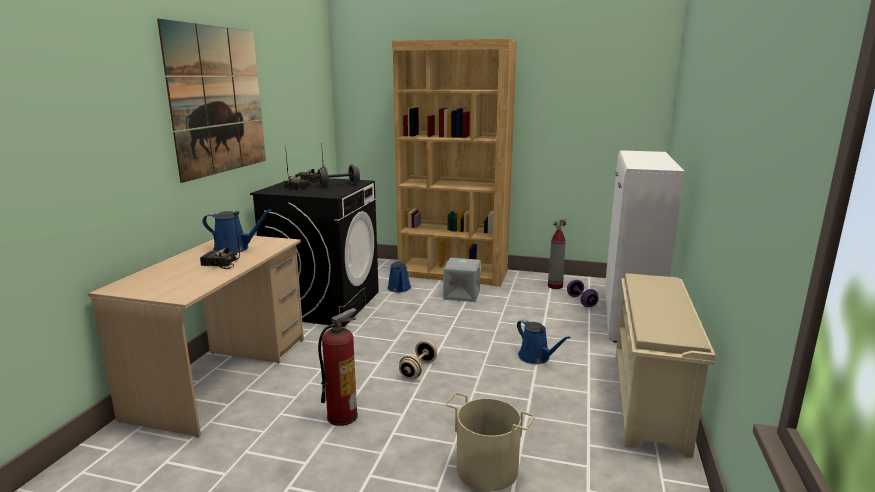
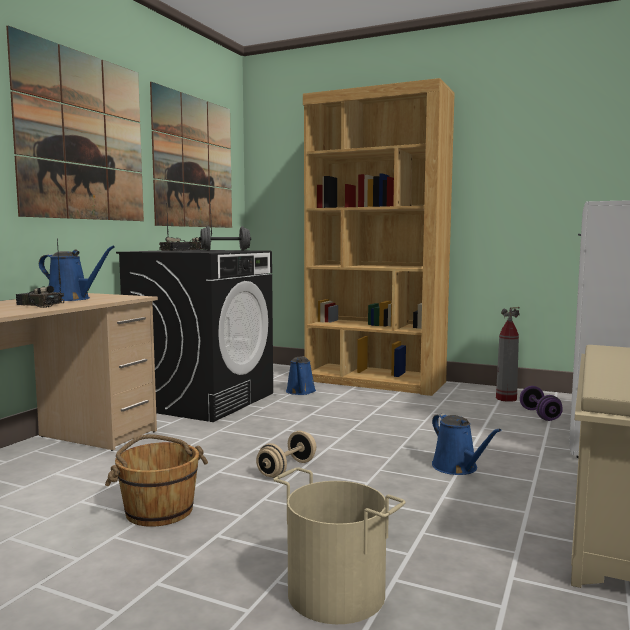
camera: 10 degrees right, 10 degrees down
fire extinguisher [318,308,358,426] -> brown bucket [105,434,208,527]
grey storage box [443,258,481,302] -> none
none -> picture [150,82,232,228]

